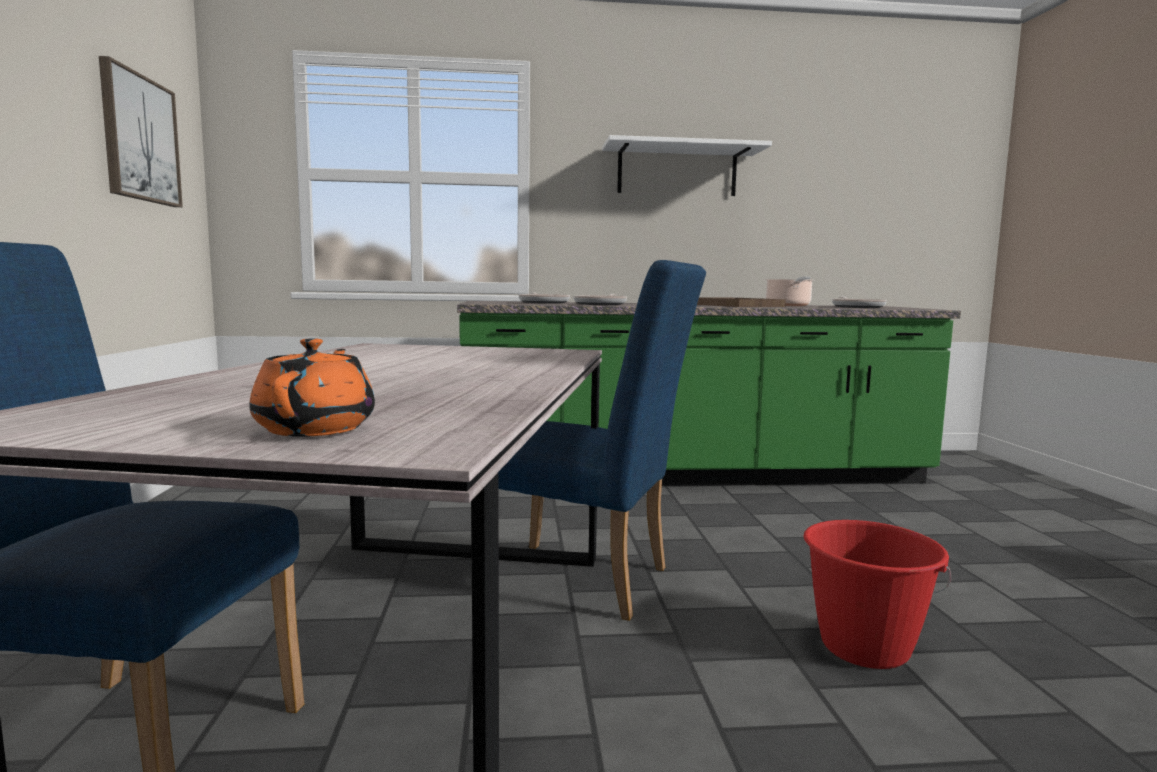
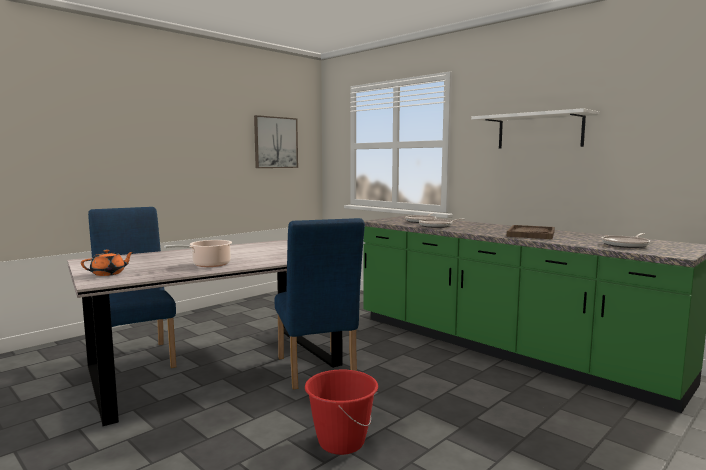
camera: 50 degrees right, 0 degrees up
cooking pot [765,276,815,306] -> cooking pot moved to [164,240,232,267]

